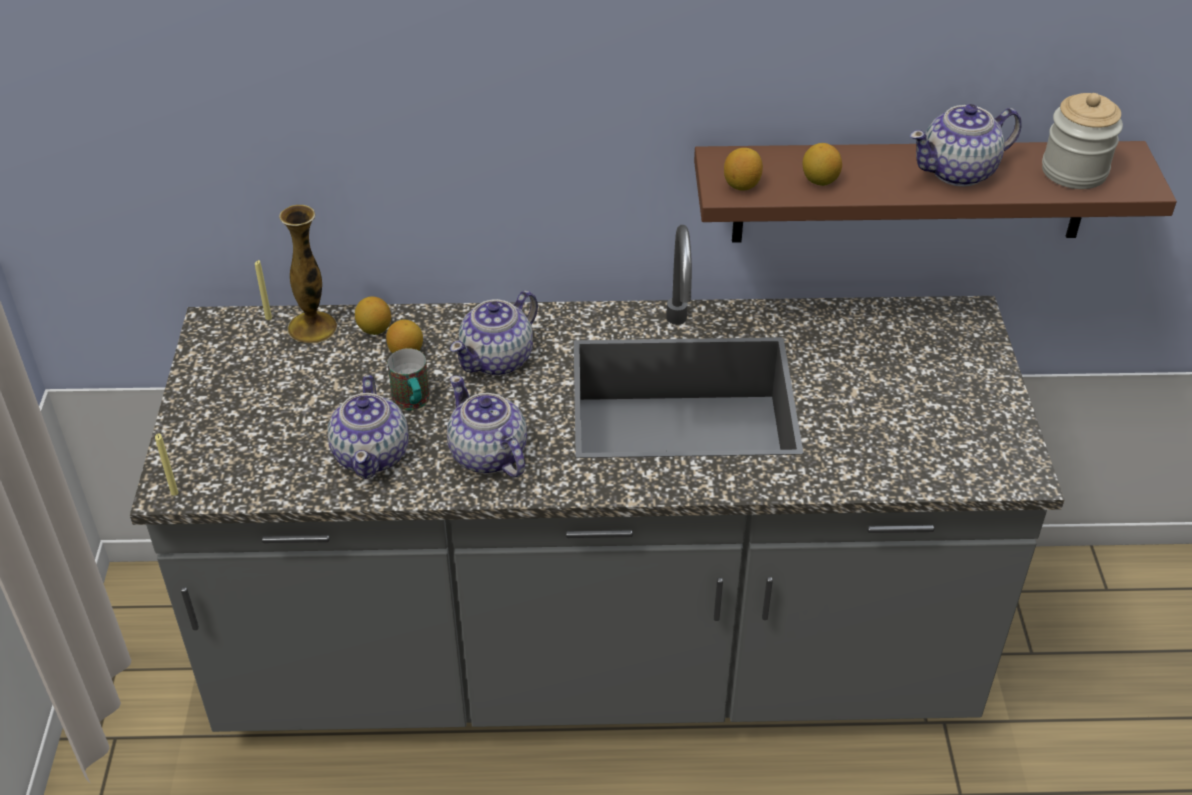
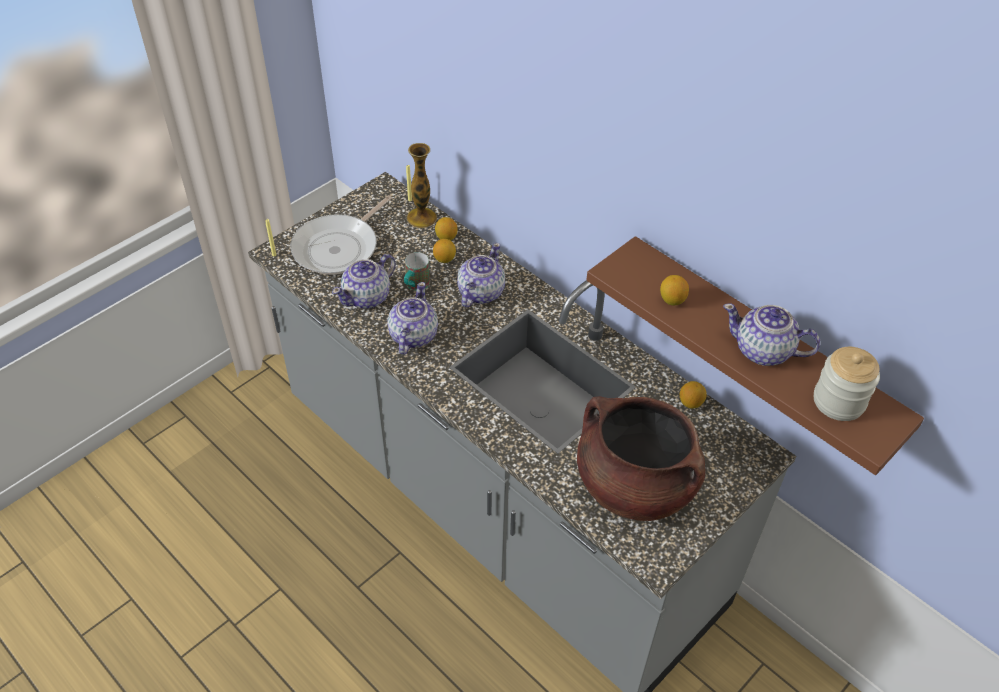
camera: 45 degrees right, 5 degrees up
teapot [450,291,538,376] -> teapot turned 120 degrees clockwise [457,243,505,308]
lemon [724,148,763,191] -> lemon moved to [680,381,707,409]
none -> frying pan [290,195,392,275]
none -> brown cooking pot [577,396,705,521]

